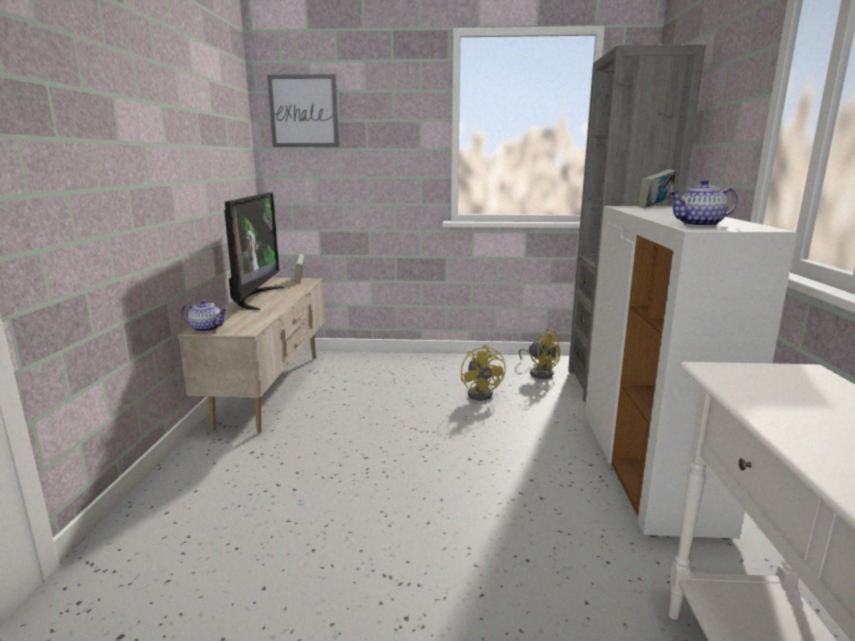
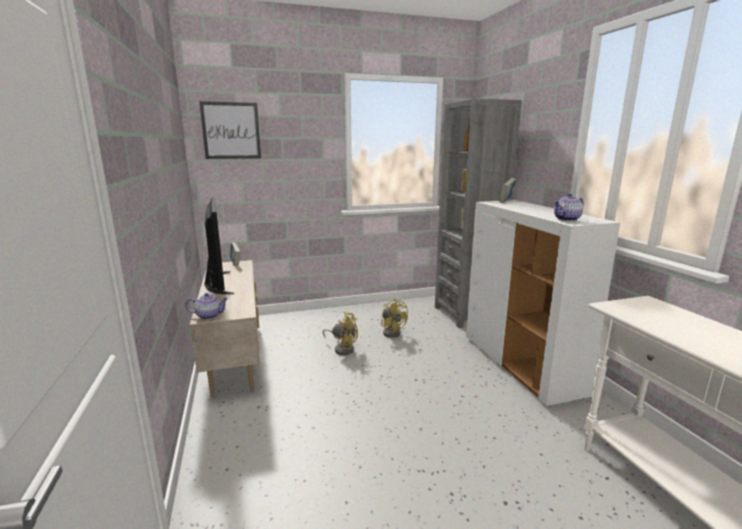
camera: 20 degrees left, 0 degrees up
yellow fan [519,328,561,379] -> yellow fan moved to [323,312,358,355]

